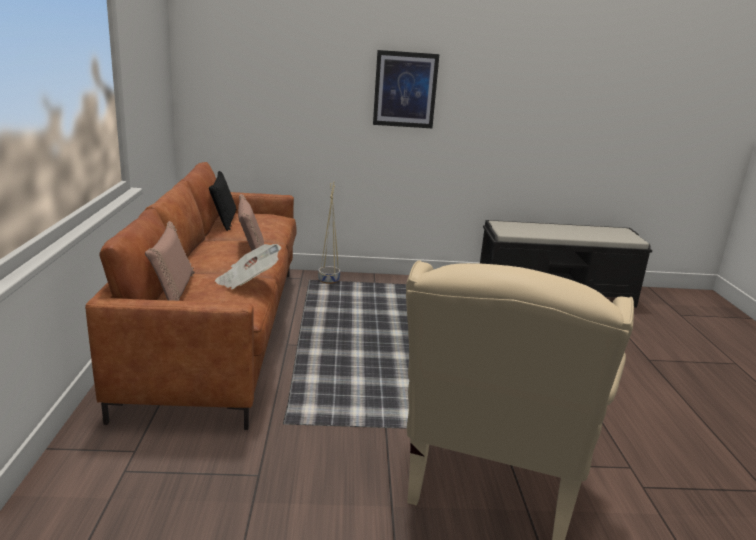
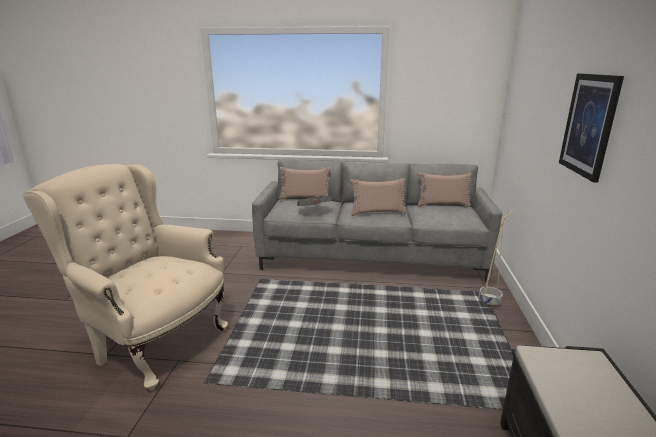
camera: 100 degrees right, 0 degrees up
brown sofa [85,162,297,430] -> grey sofa [252,159,502,282]
black pillow [209,171,237,231] -> beige pillow [418,172,472,207]

